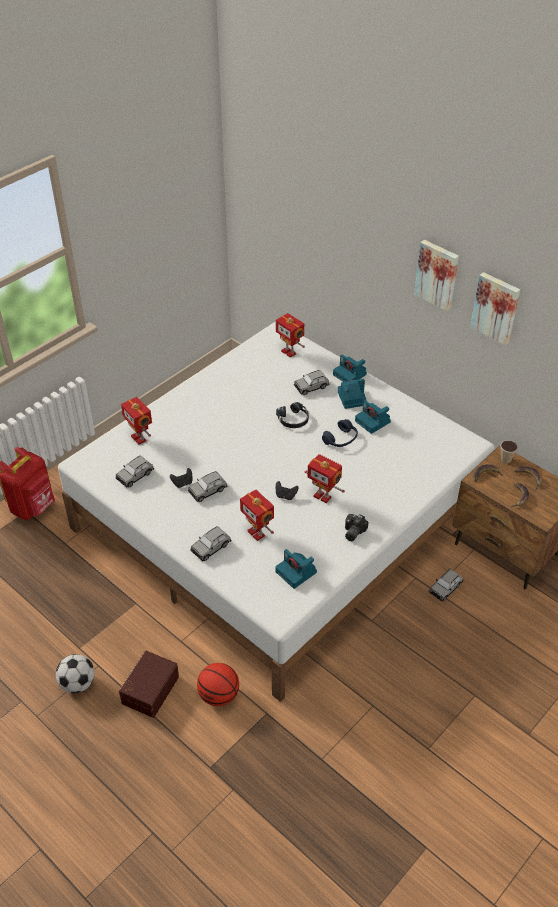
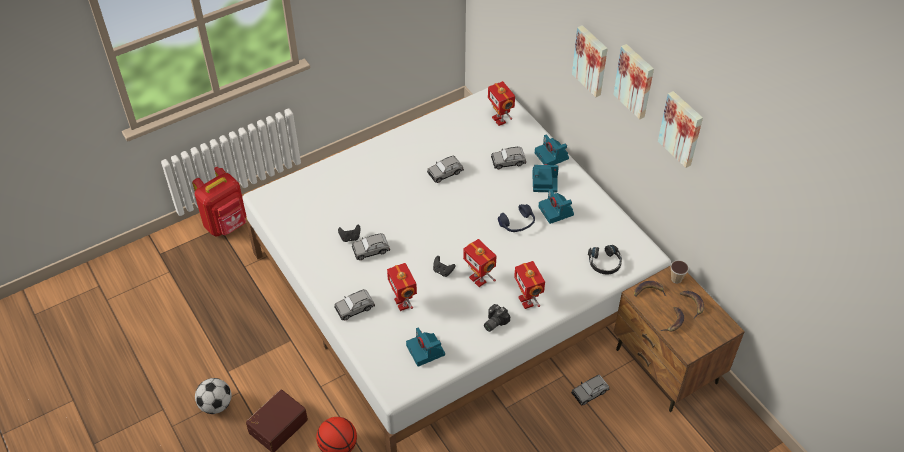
camera: 15 degrees right, 5 degrees up
grey toy car [116,456,154,487] -> grey toy car moved to [427,155,464,183]
toy robot [121,397,152,445] -> toy robot moved to [514,261,545,309]
black headphones [276,402,309,428] -> black headphones moved to [588,245,622,274]
none -> picture [572,25,608,97]

